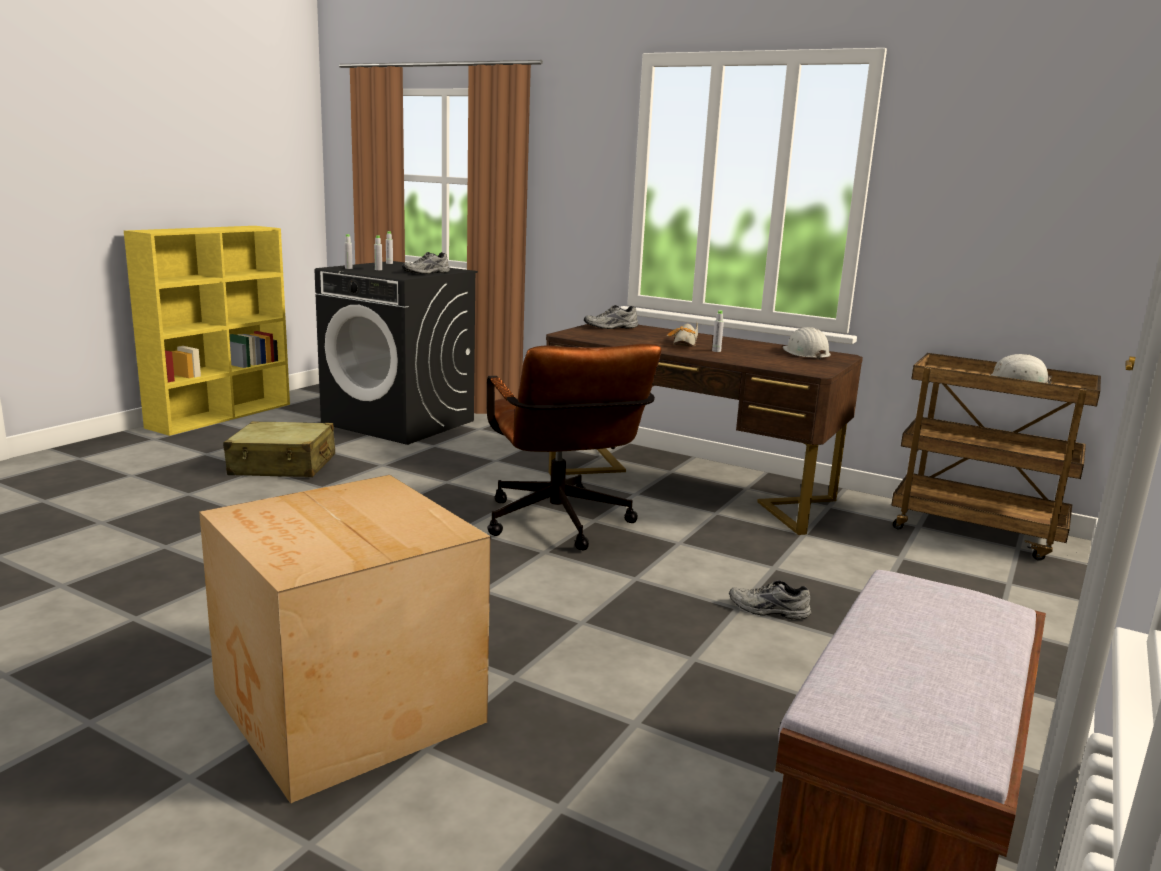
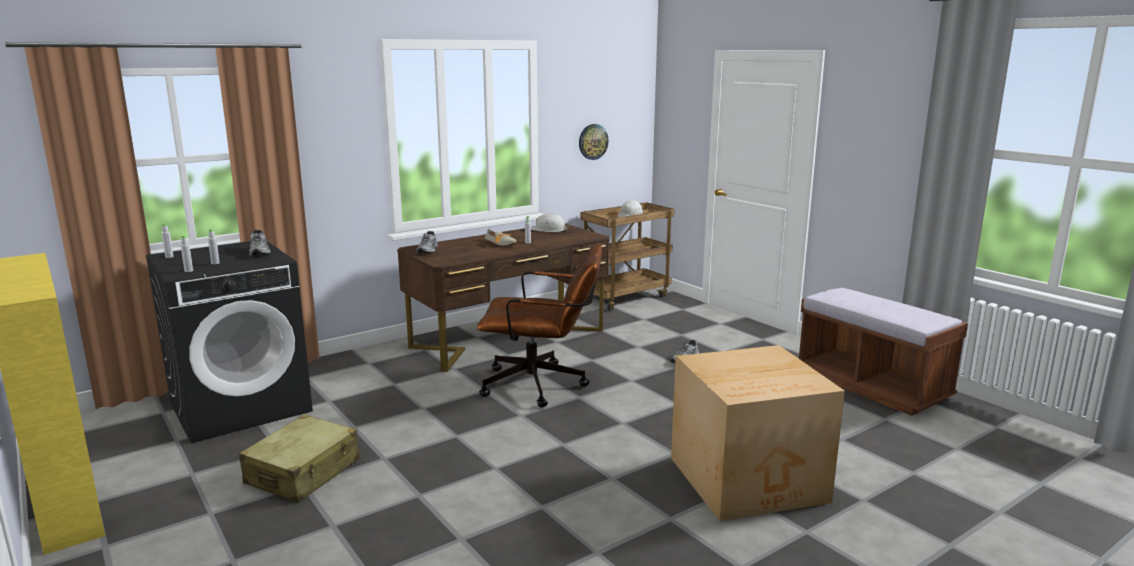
camera: 65 degrees left, 0 degrees up
none -> wall clock [579,124,609,160]

